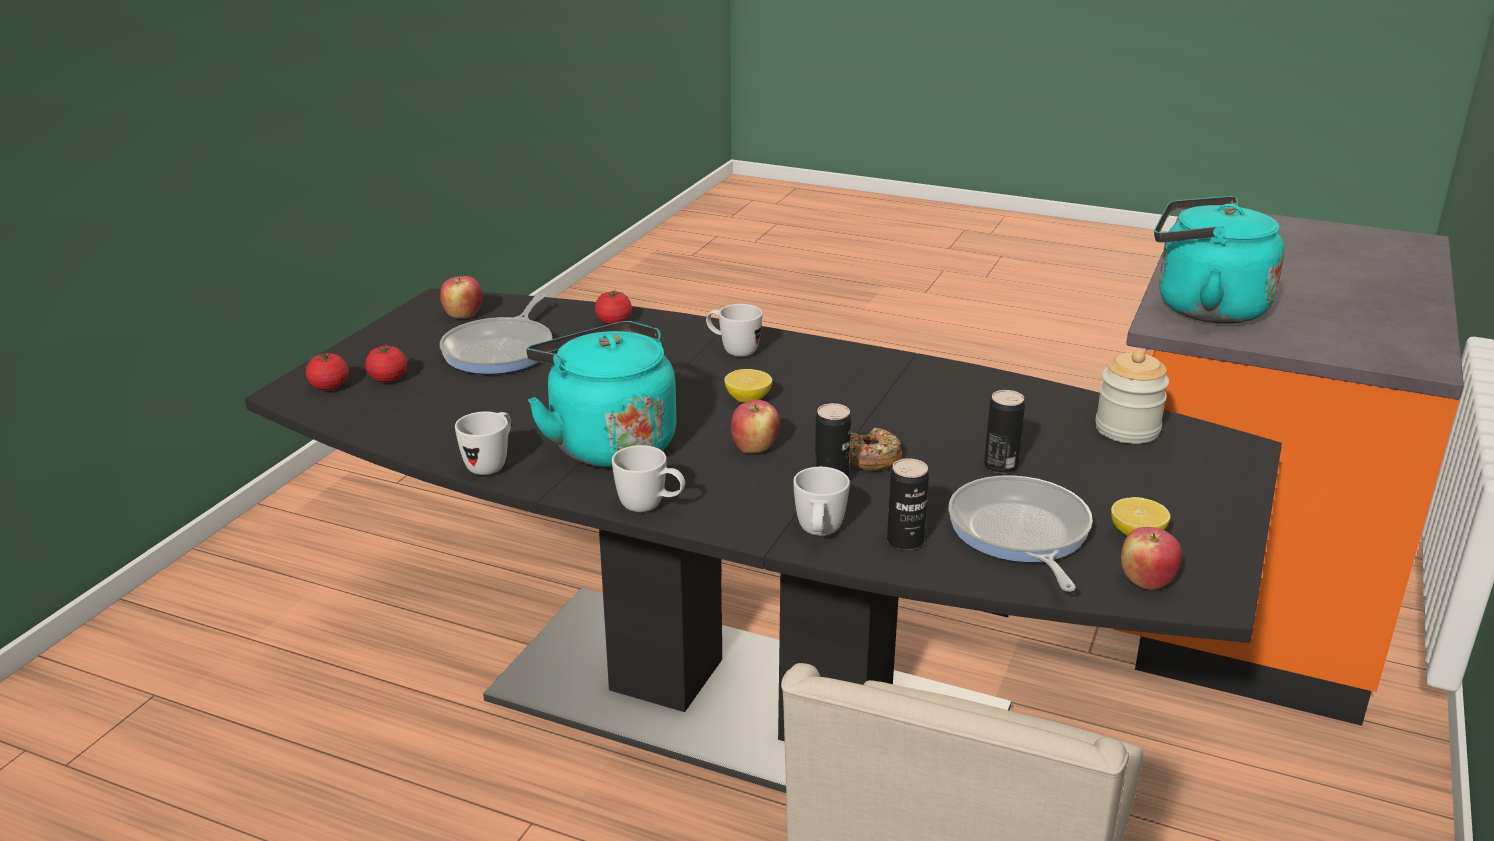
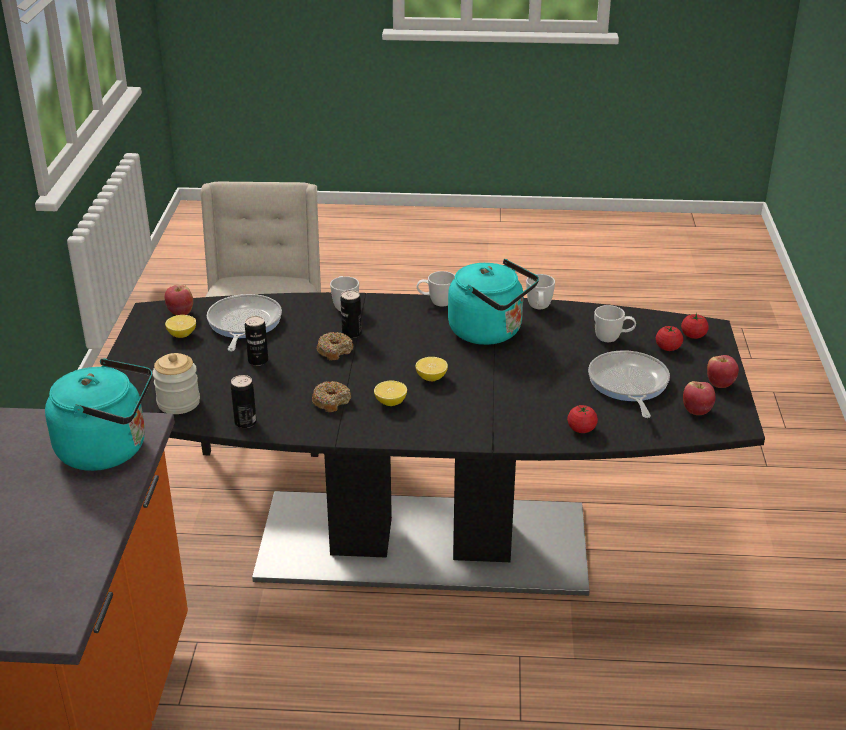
camera: 160 degrees right, 5 degrees up
white mug [706,304,763,357] -> white mug moved to [594,305,636,342]
apple [731,400,780,454] -> apple moved to [707,355,739,388]
can [887,458,929,550] -> can moved to [231,375,257,428]
frying pan [949,475,1093,592] -> frying pan turned 150 degrees counterclockwise [207,294,282,351]
none -> donut [312,381,351,412]
none -> lemon [374,380,407,406]

